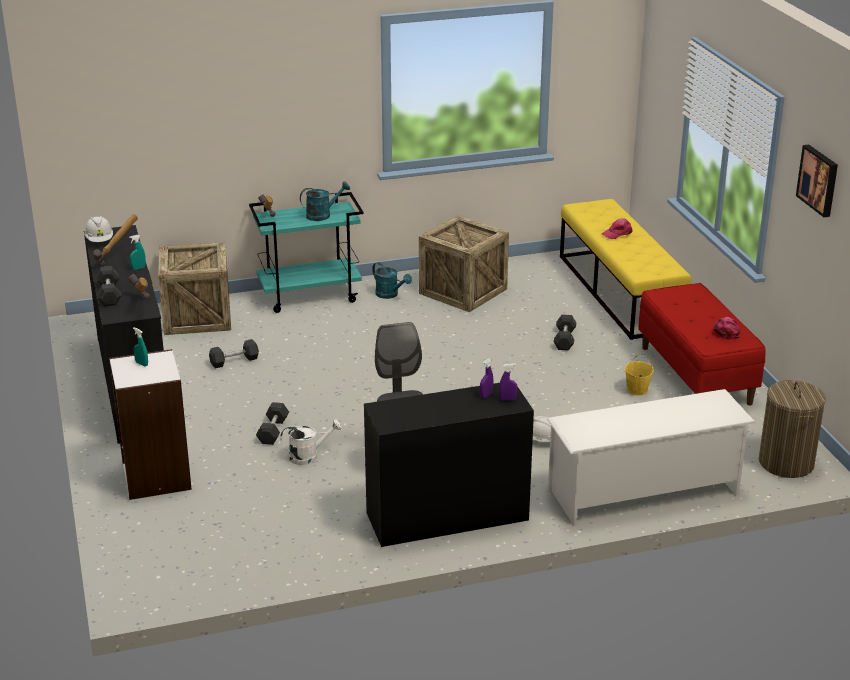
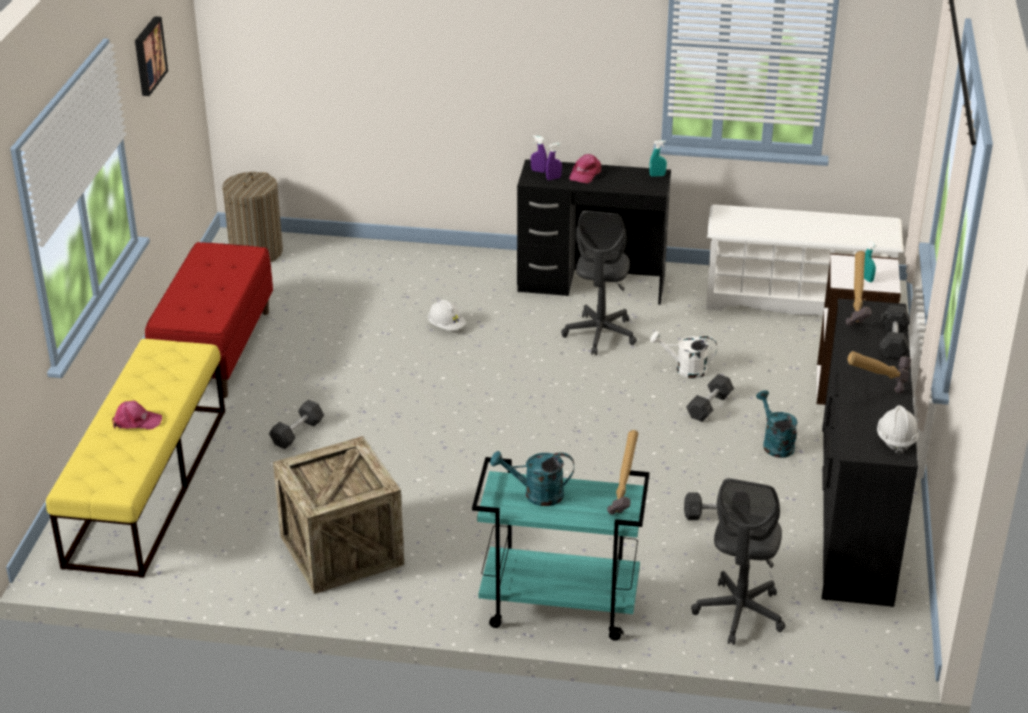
camera: 155 degrees left, 5 degrees up
turquoise spray bottle [129,235,146,269] -> turquoise spray bottle moved to [649,140,667,177]
crate [158,242,231,335] -> grey office chair [691,478,785,645]
turquoise watering can [372,262,412,299] -> turquoise watering can moved to [756,390,798,458]
white shoe rack [547,389,756,525] -> white shoe rack moved to [706,204,904,315]
yellow bucket [625,353,654,396] -> none
pink cap [713,317,740,340] -> pink cap moved to [569,154,601,184]

